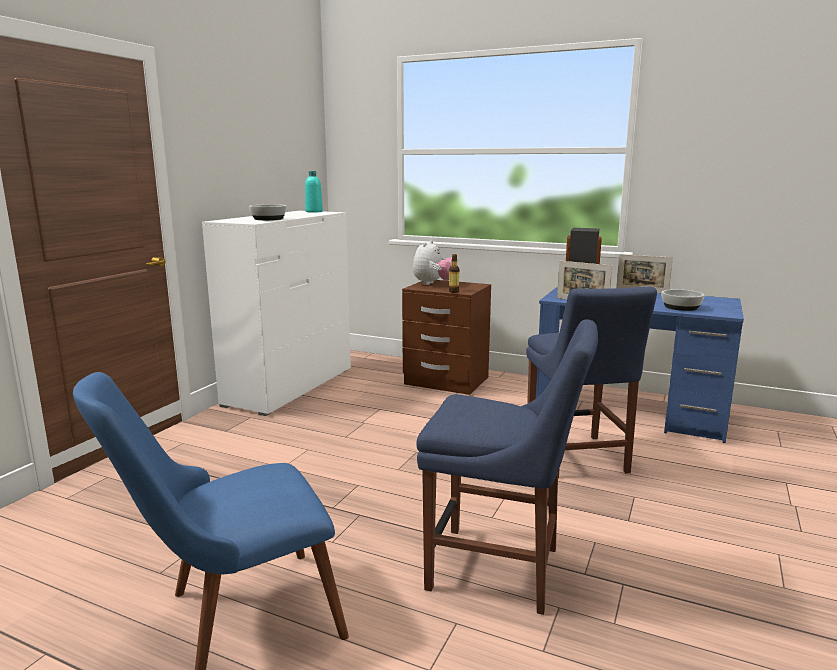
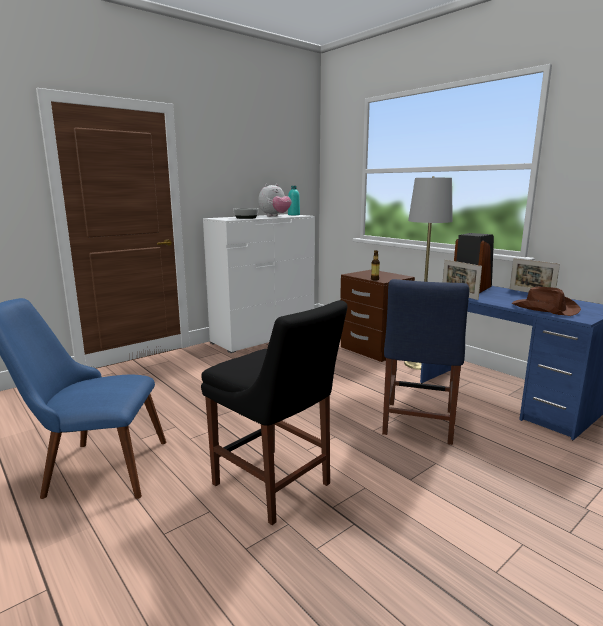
camera: 25 degrees right, 0 degrees up
plush toy [413,240,452,285] -> plush toy moved to [258,184,292,216]
blue chair [416,319,598,615] -> black chair [201,300,347,525]
bowl [662,289,704,311] -> brown hat [512,287,581,316]
none -> grey floor lamp [404,176,453,370]

